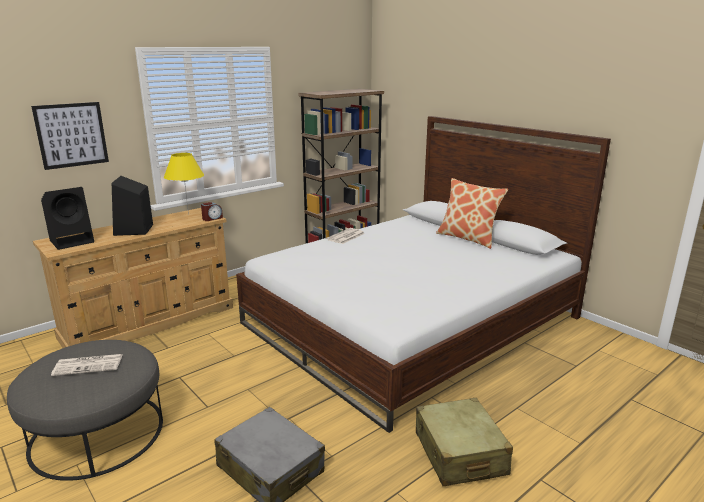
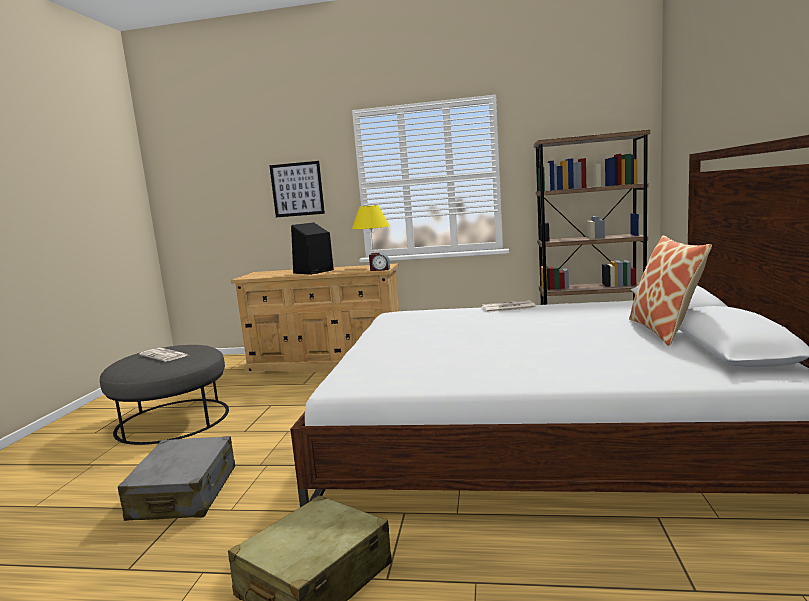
camera: 50 degrees right, 10 degrees down
black speaker [41,187,94,250] -> none

